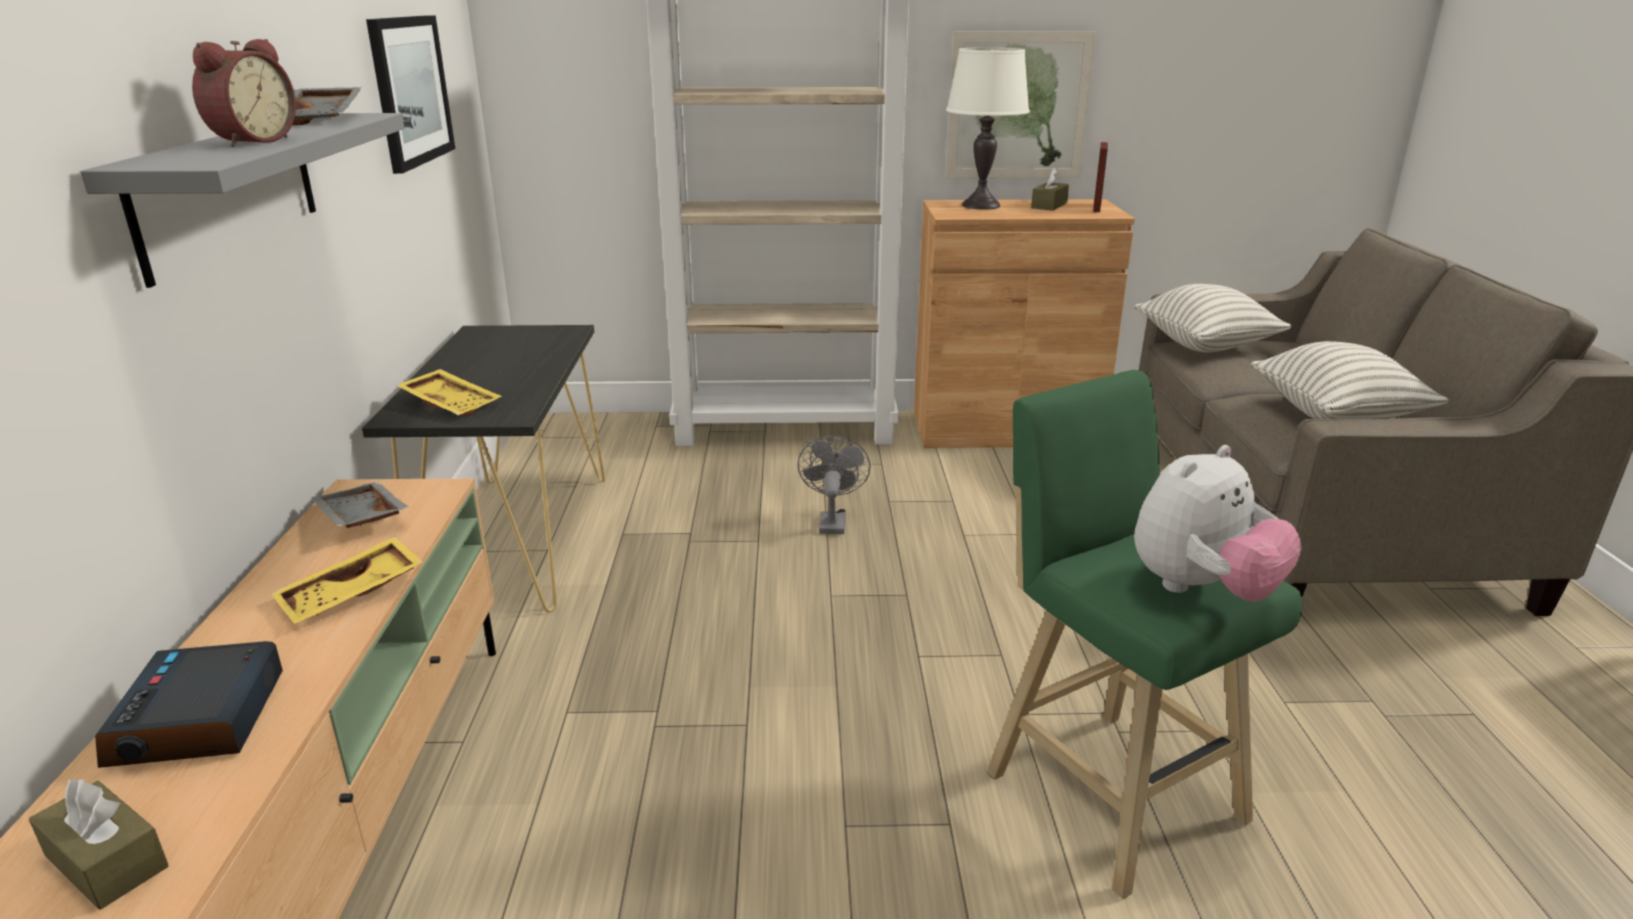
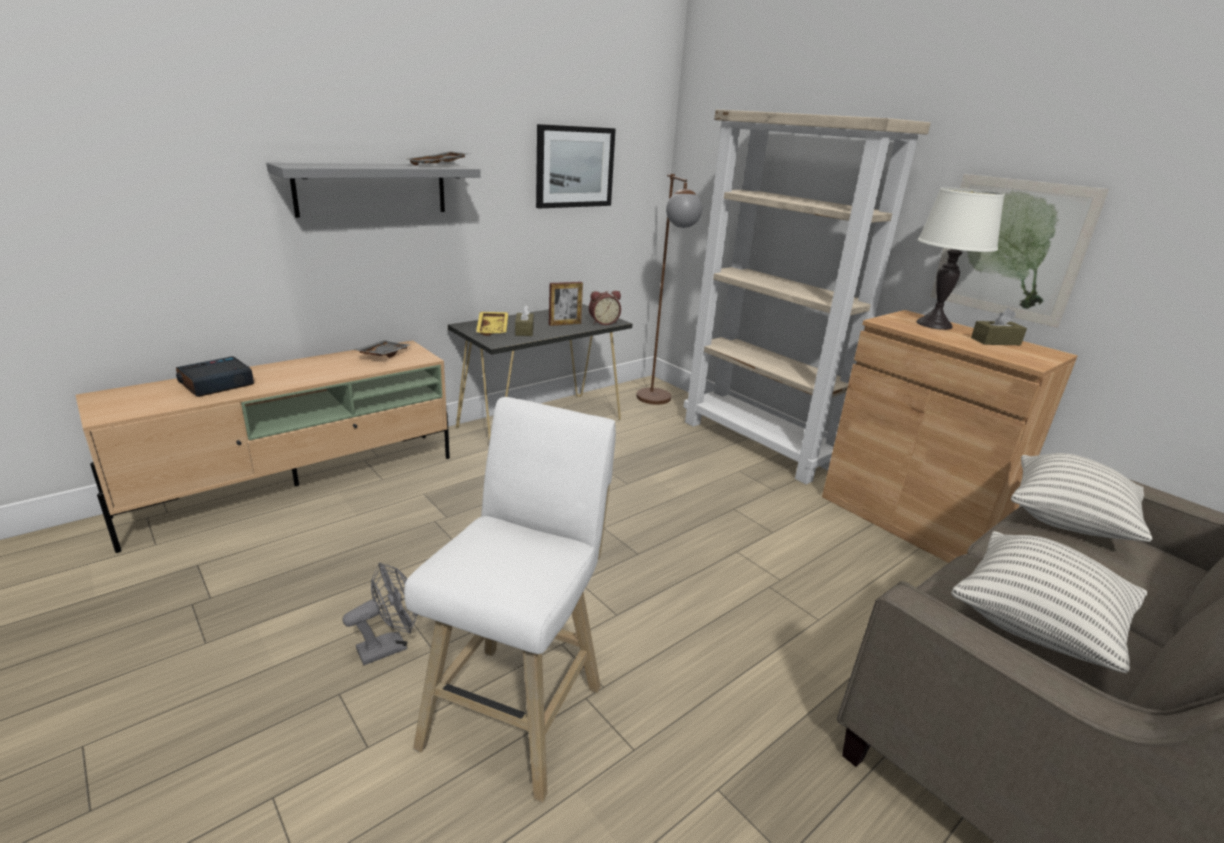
camera: 50 degrees right, 0 degrees up
brown tissue box [29,779,169,910] -> brown tissue box moved to [515,304,534,336]
alarm clock [192,39,296,147] -> alarm clock moved to [589,291,621,325]
yellow tray [271,536,423,624] -> none
grey fan [797,436,871,534] -> grey fan moved to [343,563,418,665]
green stool [987,370,1302,899] -> white stool [404,397,616,802]
picture frame [1093,142,1108,212] -> picture frame moved to [549,282,583,326]
plush toy [1134,445,1302,601] -> none
none -> brown floor lamp [637,174,702,405]

